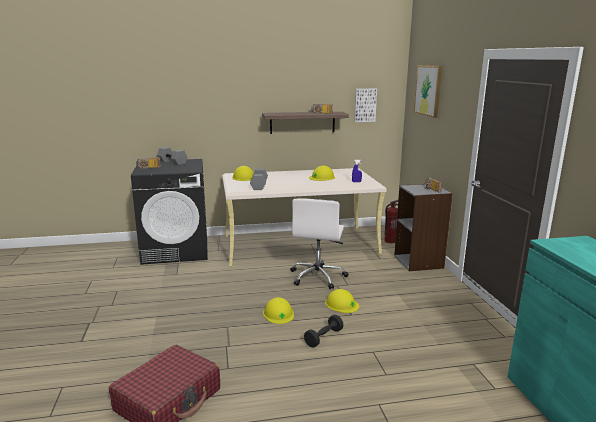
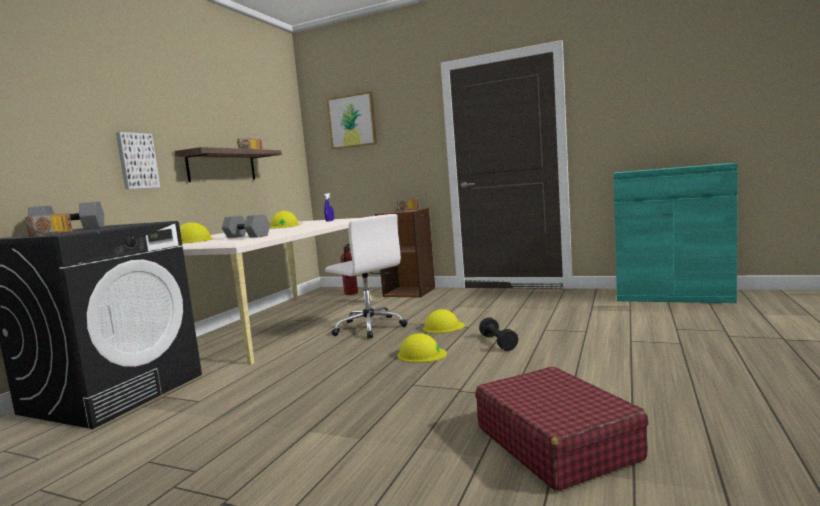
camera: 55 degrees left, 10 degrees down
picture [354,89,377,122] -> picture moved to [116,132,160,189]
grey bookcase [394,184,453,271] -> brown bookcase [375,208,435,298]

